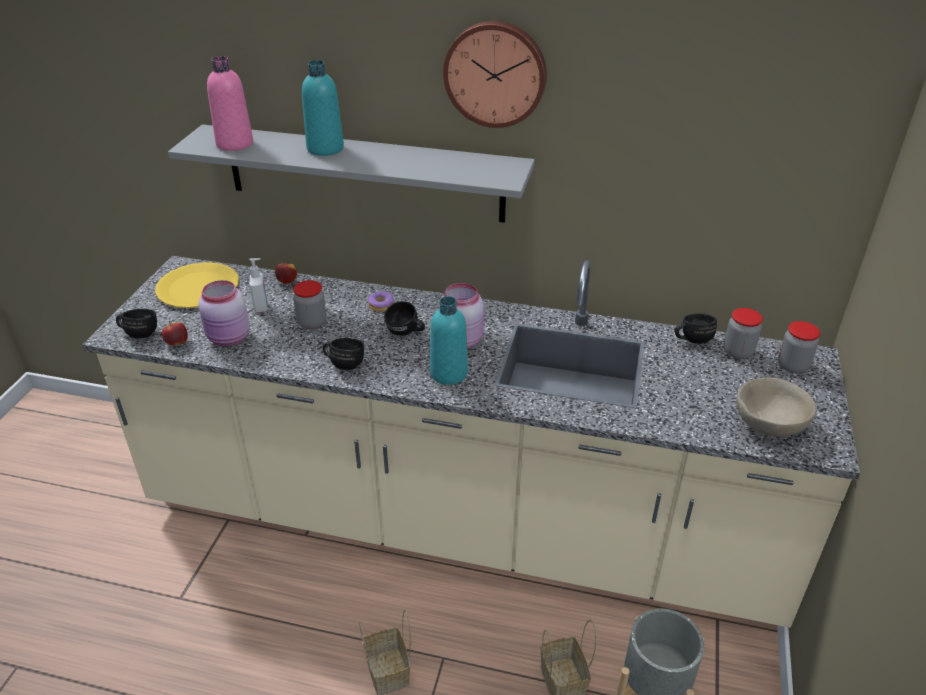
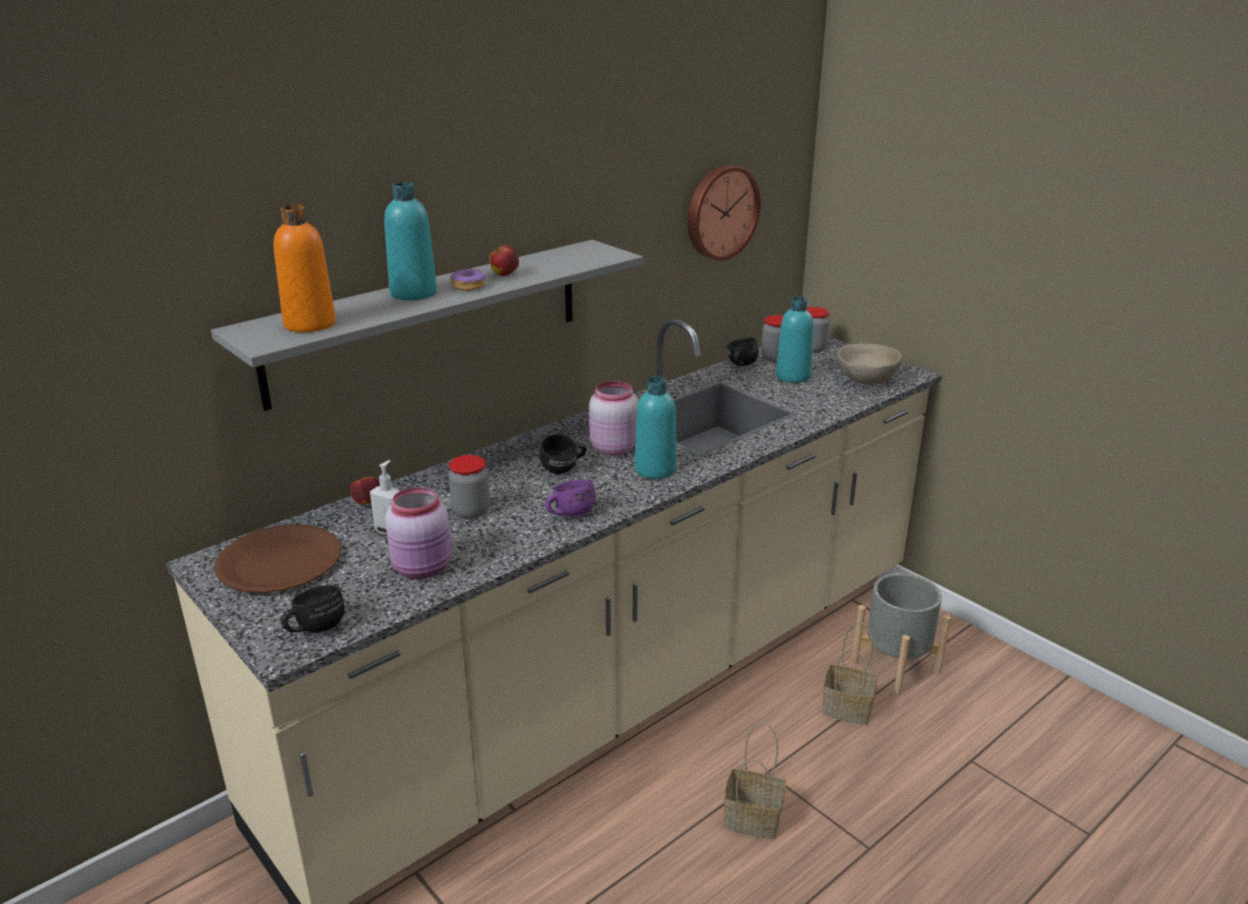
camera: 55 degrees left, 10 degrees down
yellow plate [155,262,239,308] -> brown plate [214,524,341,593]
apple [162,321,188,346] -> apple moved to [489,246,519,276]
pink bottle [207,56,253,151] -> orange bottle [274,205,336,332]
black mug [323,338,364,370] -> purple mug [545,479,596,517]
donut [368,291,394,312] -> donut moved to [450,268,486,291]
wall clock [443,21,547,128] -> wall clock moved to [688,165,761,261]
none -> turquoise bottle [776,297,814,383]

